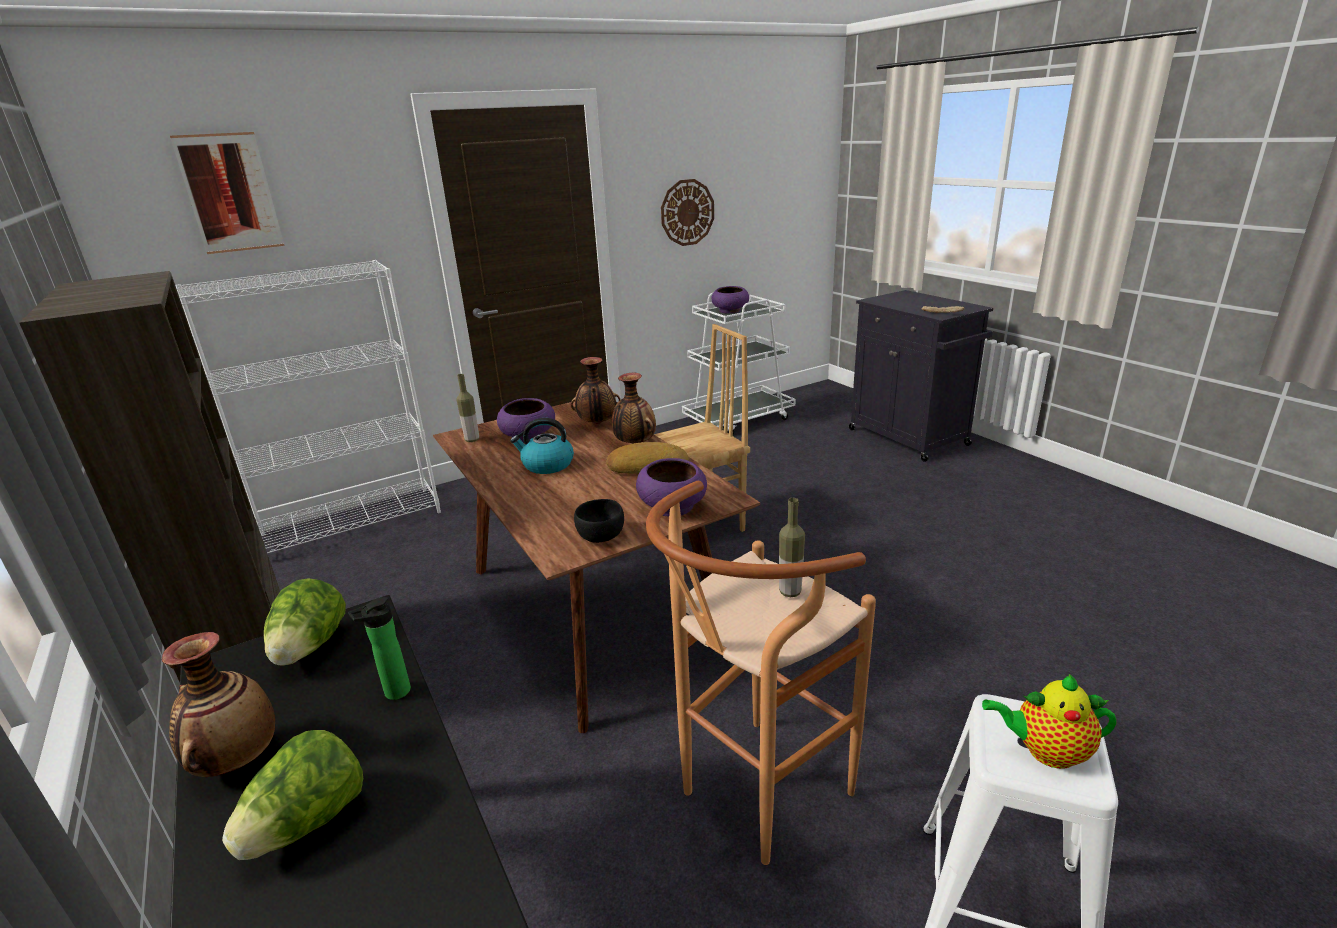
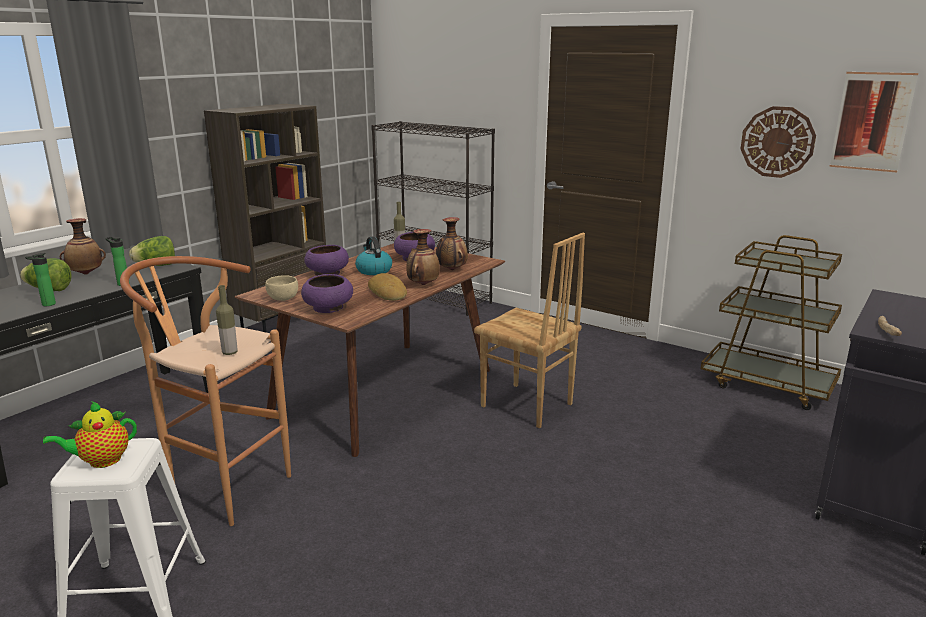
camera: 65 degrees right, 5 degrees down
picture [170,132,285,254] -> picture moved to [829,72,918,173]
white bookcase [175,260,441,553] -> black bookcase [371,121,495,316]
black bowl [574,499,624,543] -> beige bowl [265,275,298,301]
white cart [682,293,796,434] -> brown cart [701,235,842,410]
purple bowl [712,286,749,314] -> purple bowl moved to [304,245,349,276]
teapot [982,674,1116,769] -> teapot turned 105 degrees counterclockwise [43,401,137,468]
none -> bottle [25,253,56,306]

